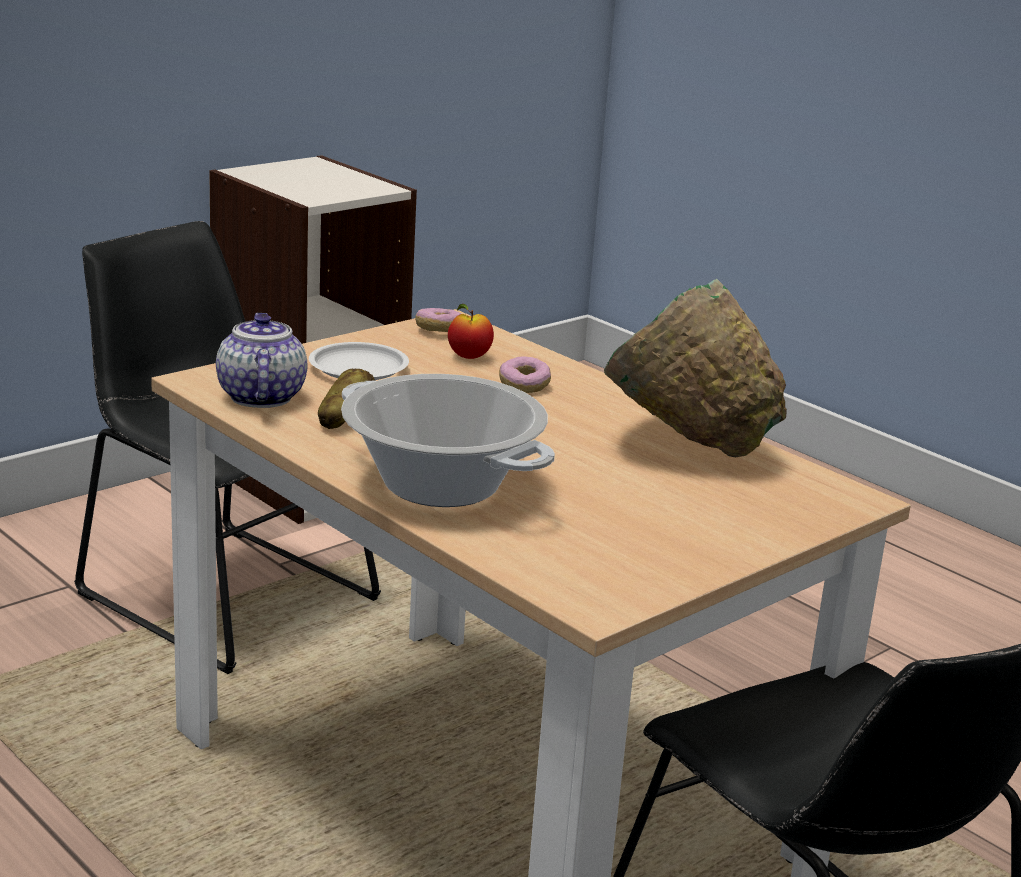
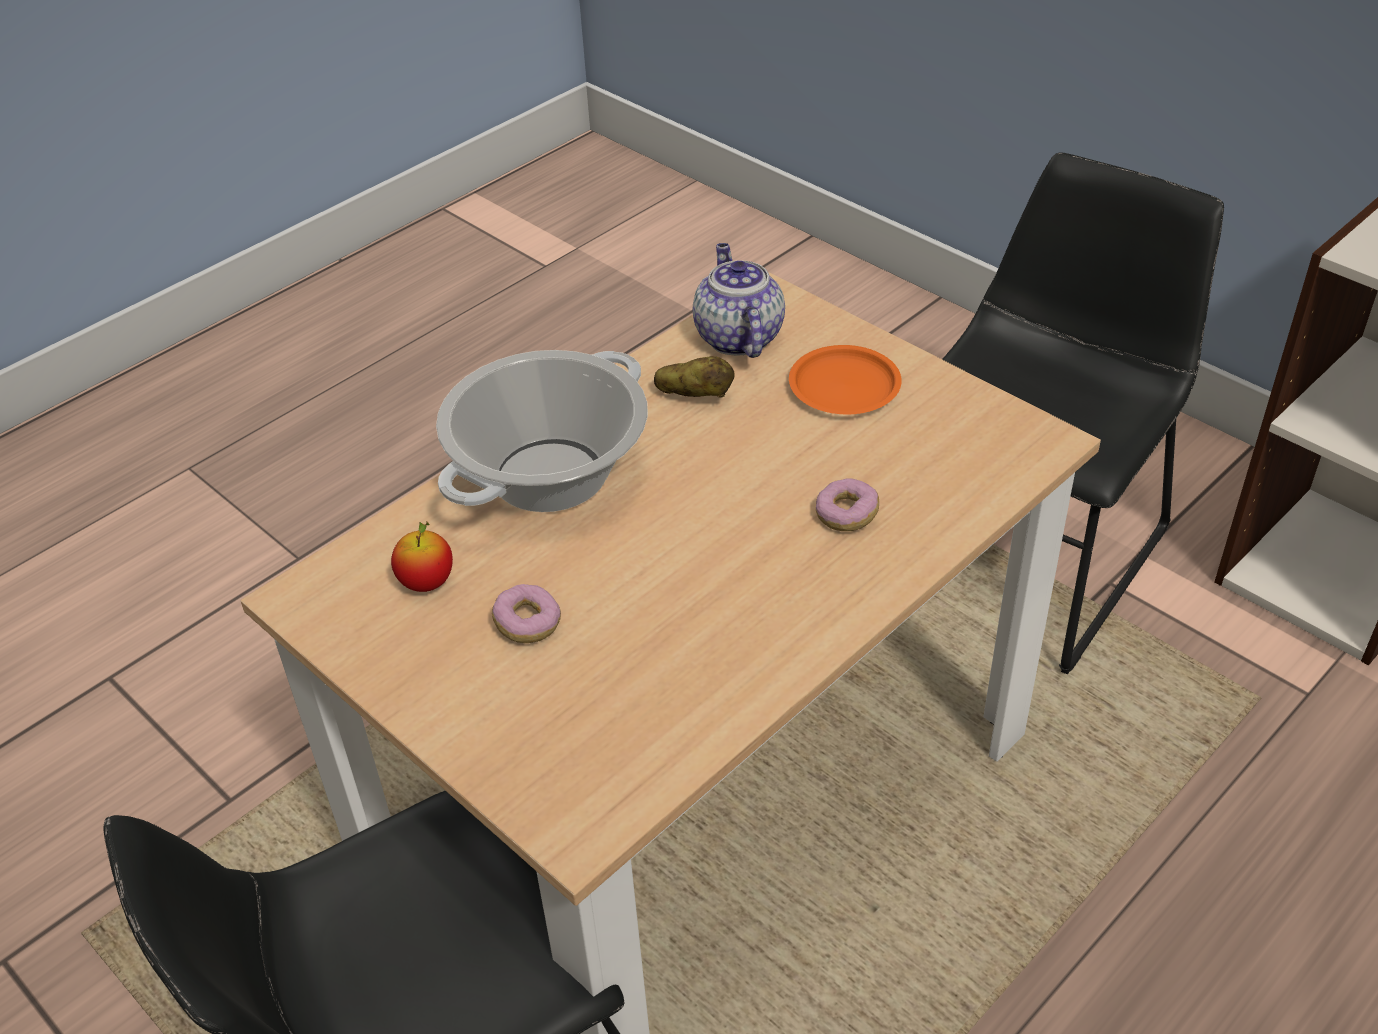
camera: 90 degrees right, 20 degrees up
teapot [216,313,307,408] -> teapot turned 90 degrees counterclockwise [693,243,785,358]
white plate [309,342,409,380] -> orange plate [789,345,902,415]
donut [415,308,461,332] -> donut moved to [492,584,561,643]
apple [448,304,494,359] -> apple moved to [391,521,453,592]
green bowl [604,279,787,457] -> none

